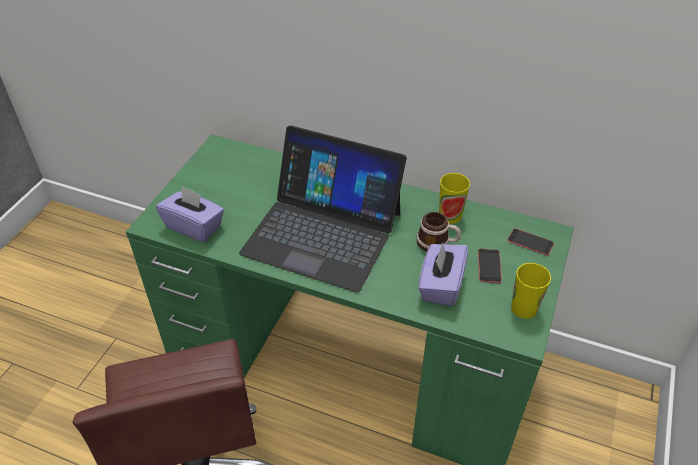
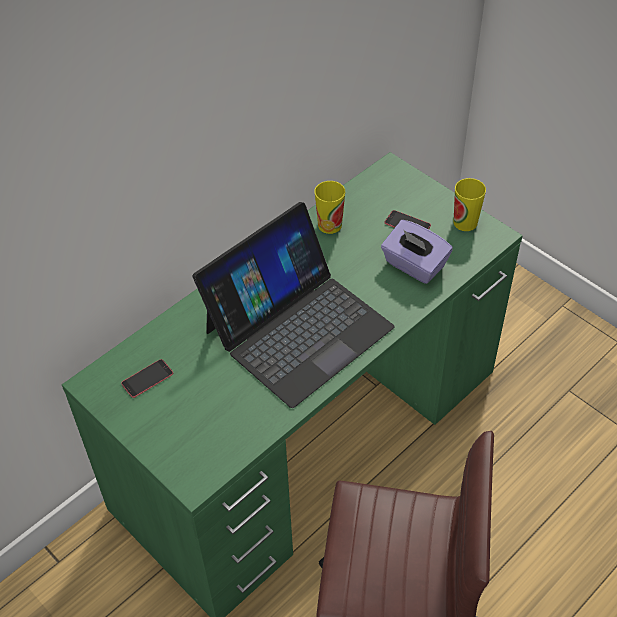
camera: 65 degrees left, 5 degrees up
purple tissue box [156,186,224,242] -> none
mug [417,212,461,251] -> none
phone [508,228,554,256] -> phone moved to [121,359,173,398]

